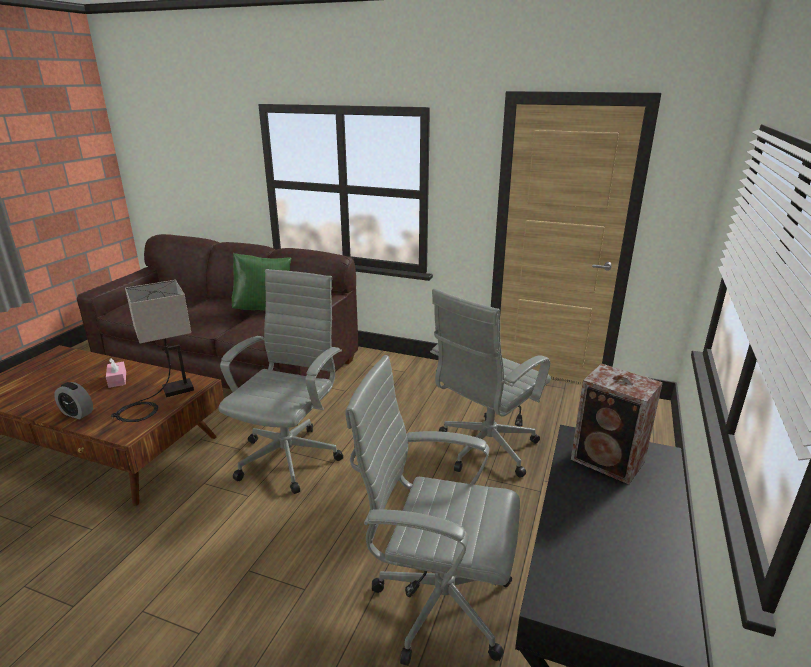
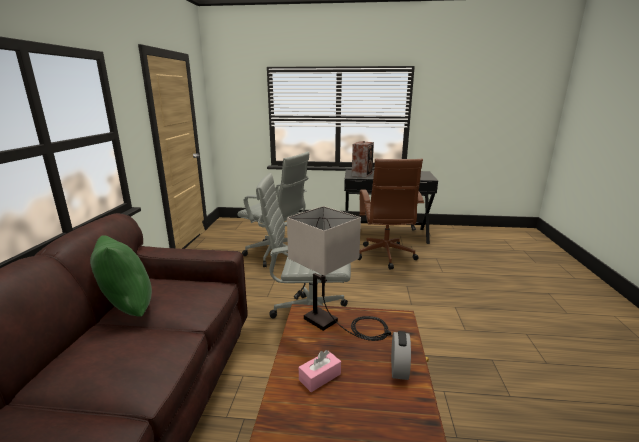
camera: 105 degrees left, 5 degrees down
grey office chair [345,355,520,666] -> brown office chair [358,159,424,270]

